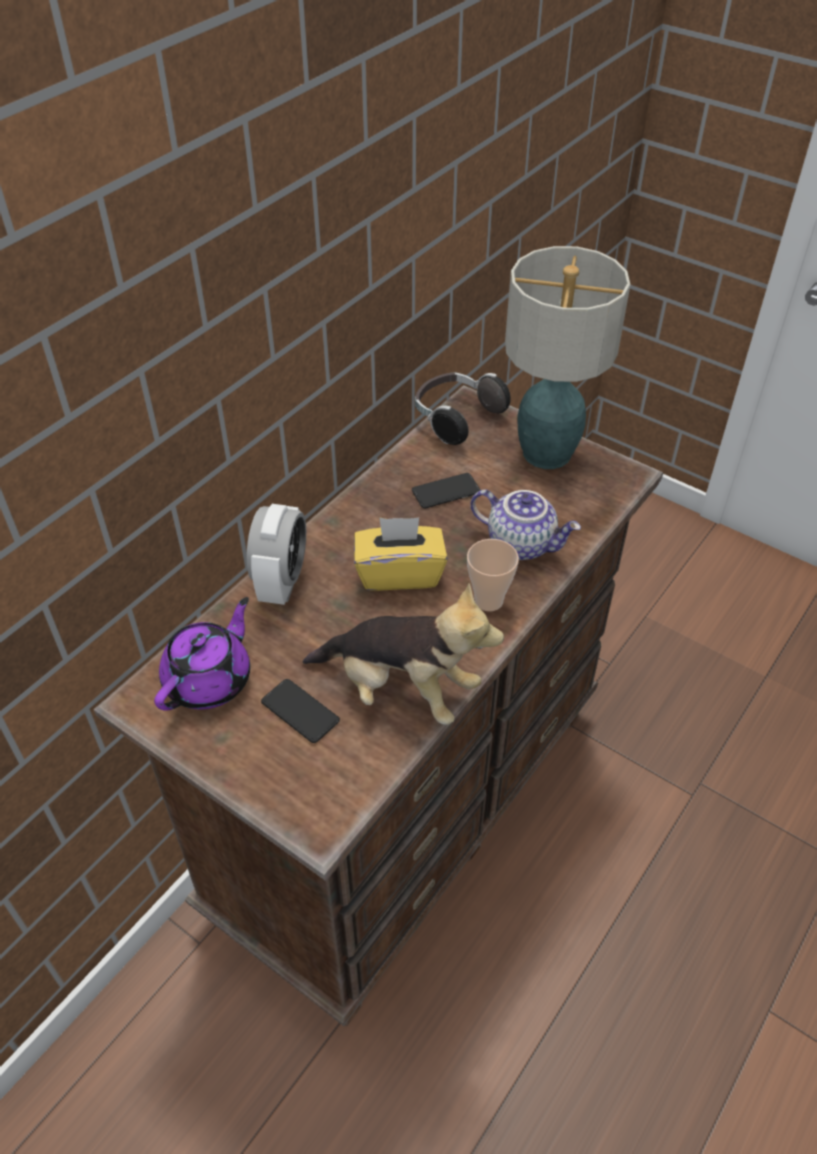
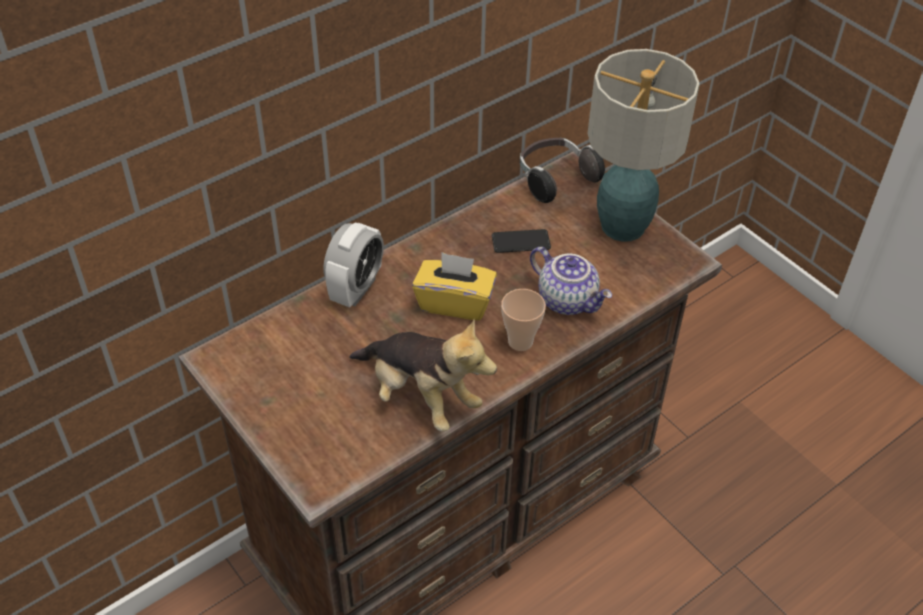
camera: 15 degrees right, 0 degrees up
purple teapot [154,597,250,711] -> none
phone [261,679,340,743] -> none

